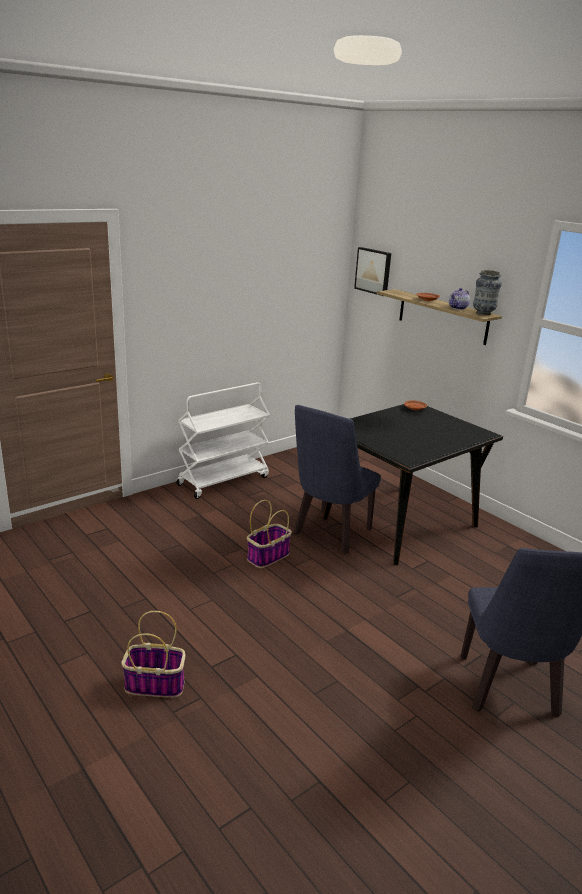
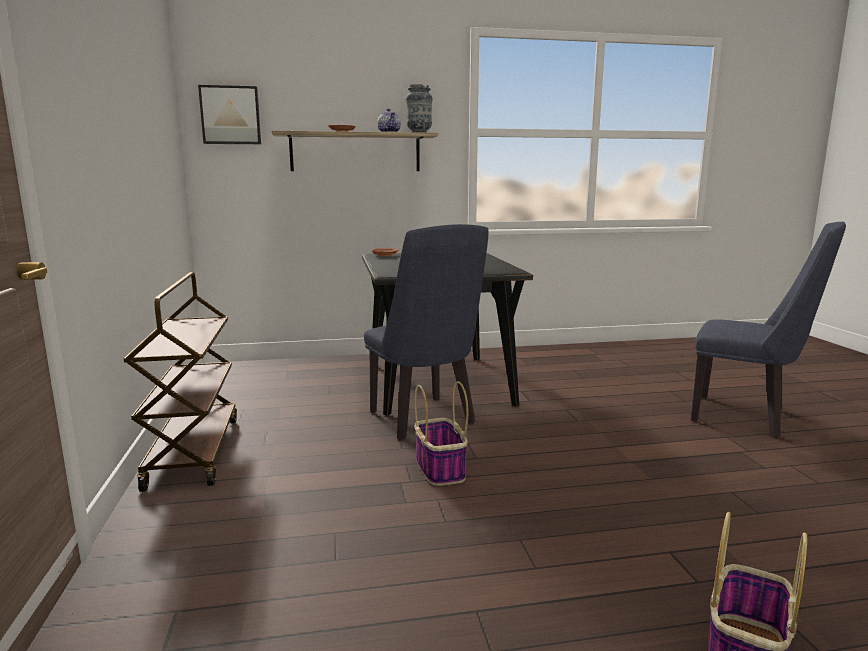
camera: 60 degrees left, 10 degrees down
white cart [176,382,270,499] -> brown cart [124,272,237,492]

